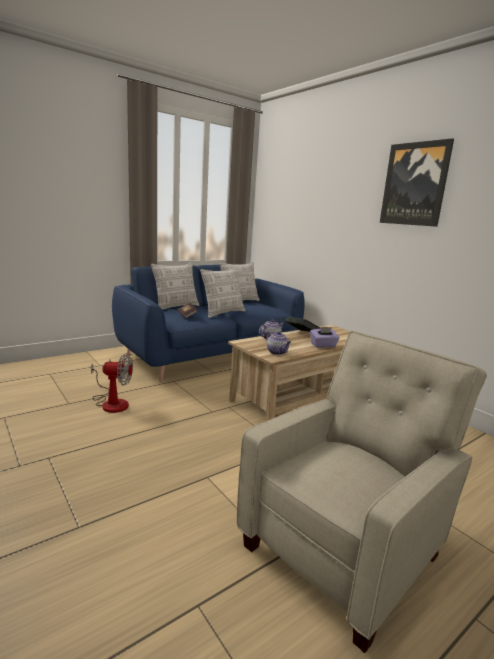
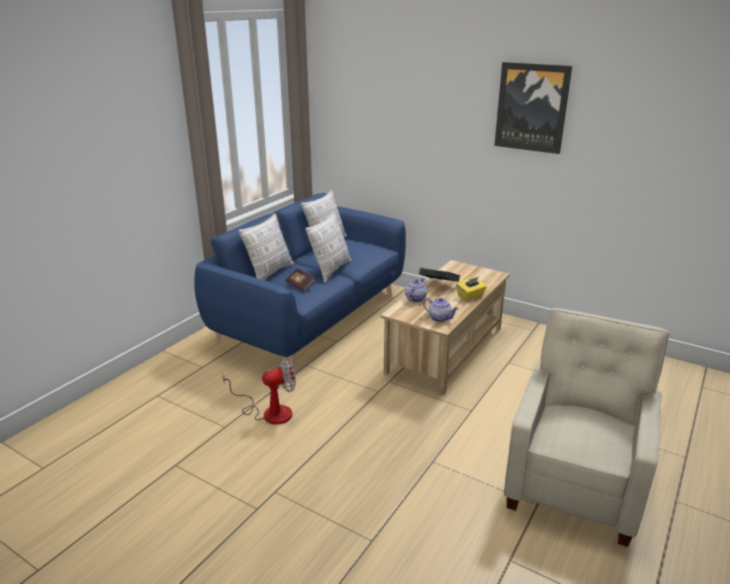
camera: 20 degrees left, 10 degrees up
purple tissue box [310,327,340,348] -> yellow tissue box [456,277,487,301]

